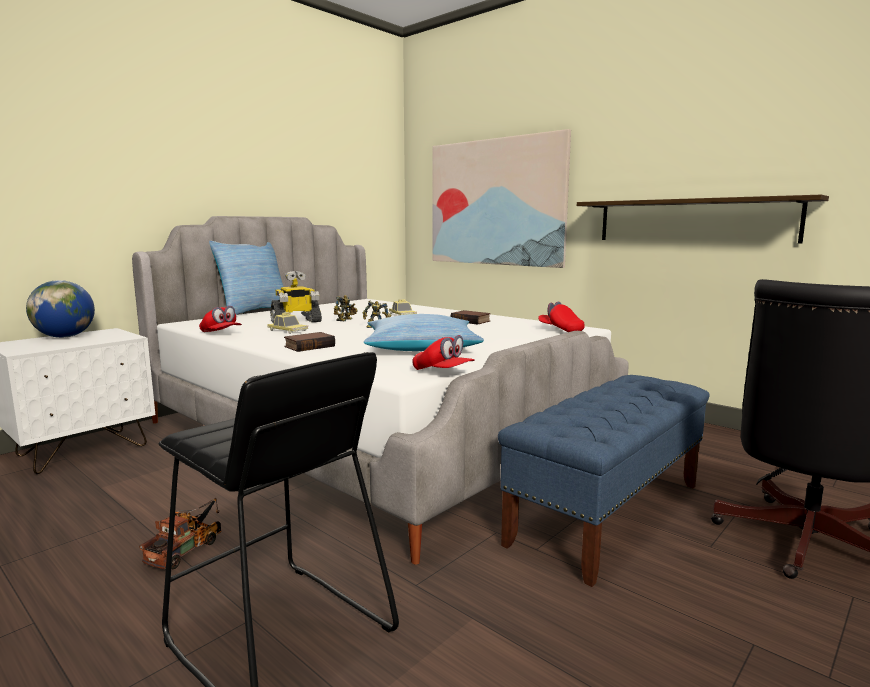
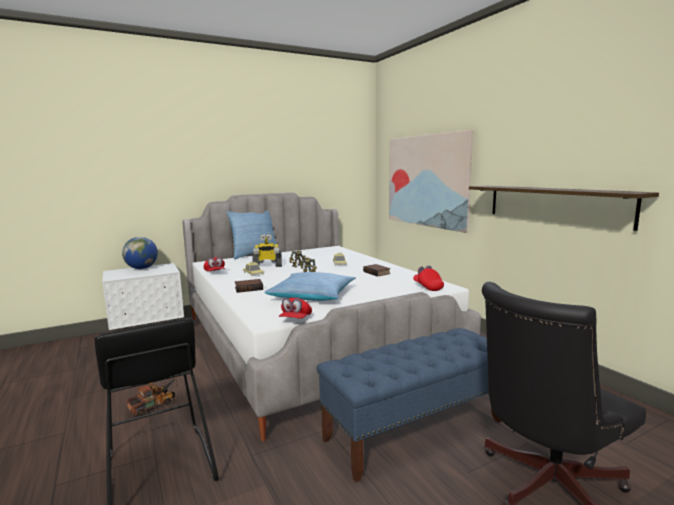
camera: 20 degrees right, 0 degrees up
red cap [413,335,475,370] -> red cap turned 45 degrees clockwise [279,298,312,319]

